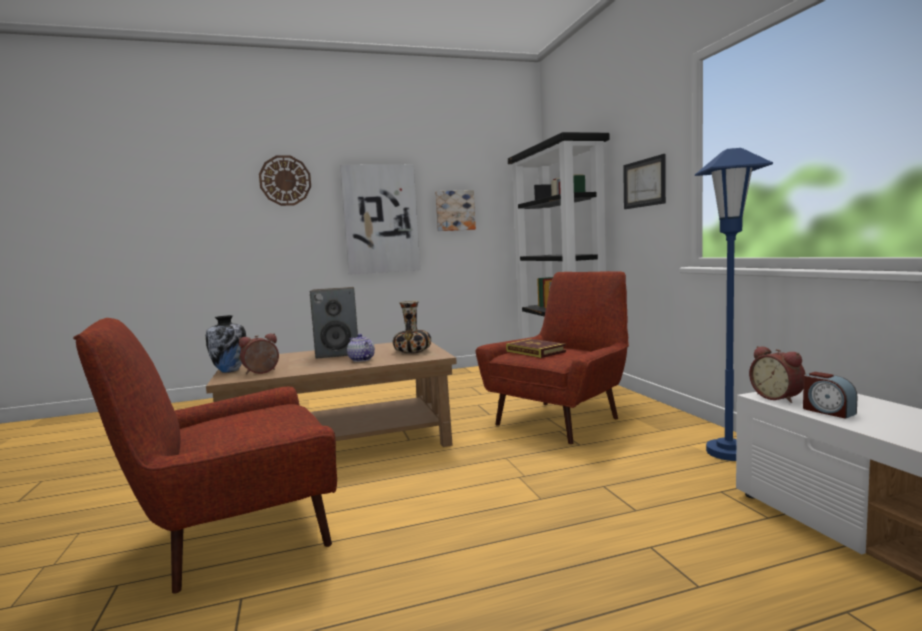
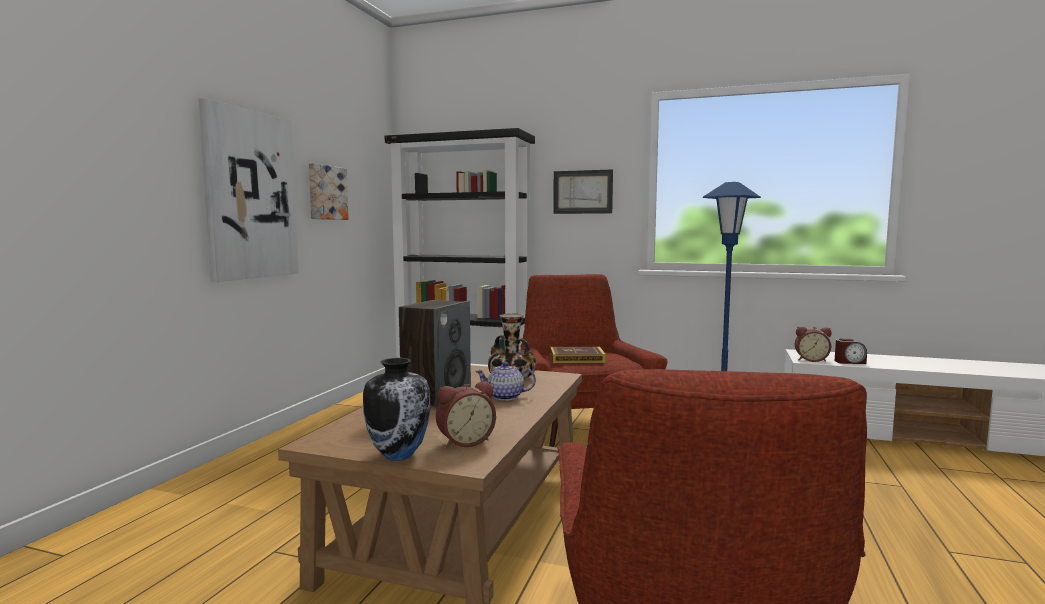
camera: 55 degrees left, 0 degrees up
alarm clock [239,333,279,374] -> alarm clock turned 120 degrees counterclockwise [436,381,496,448]
wall clock [259,155,311,206] -> none

